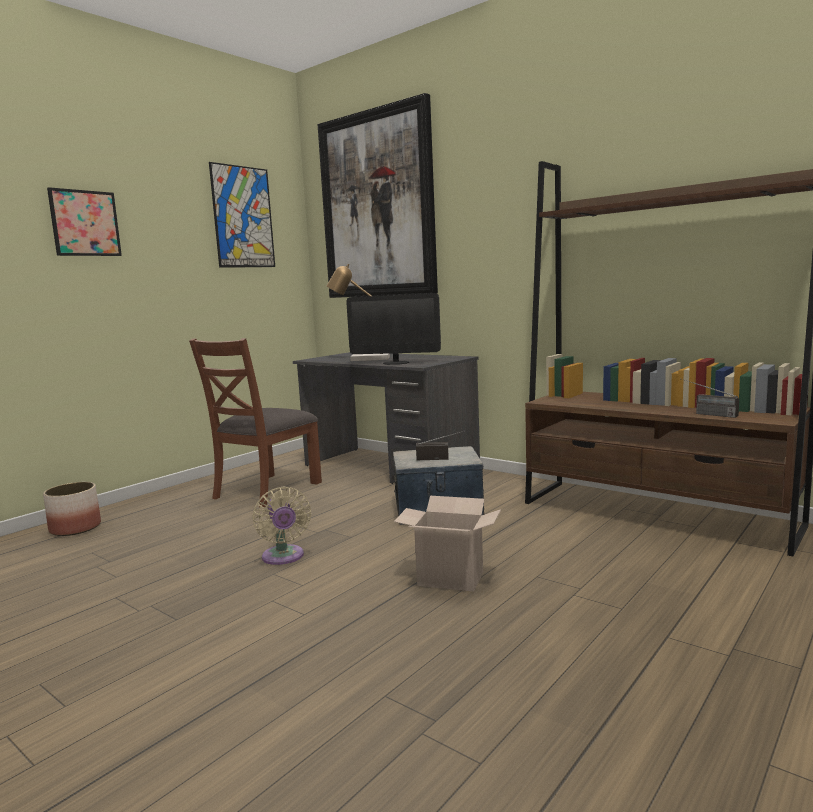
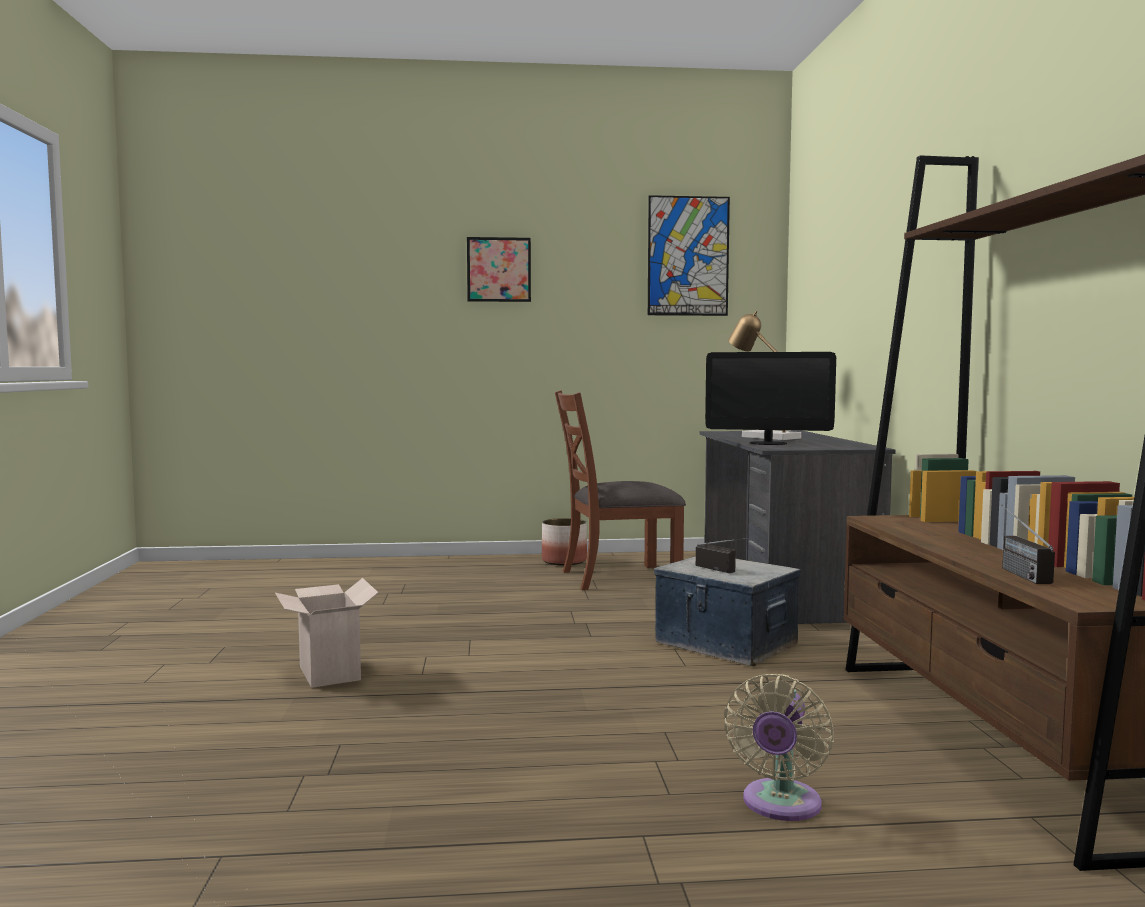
camera: 45 degrees right, 5 degrees down
planter [43,482,101,536] -> planter moved to [542,518,587,566]
beige fan [252,486,311,565] -> beige fan moved to [724,674,834,821]
picture [318,93,438,298] -> none
monitor [346,293,441,365] -> monitor turned 45 degrees counterclockwise [705,352,836,445]
cardboard box [394,496,501,592] -> cardboard box moved to [275,578,378,688]

